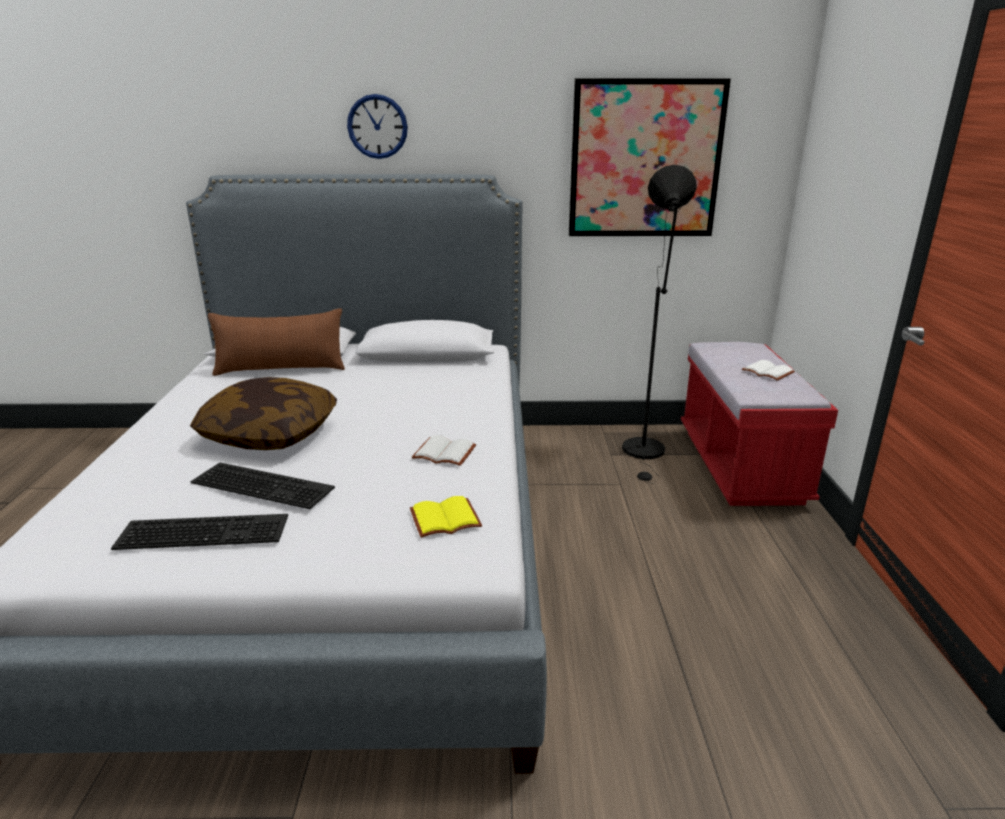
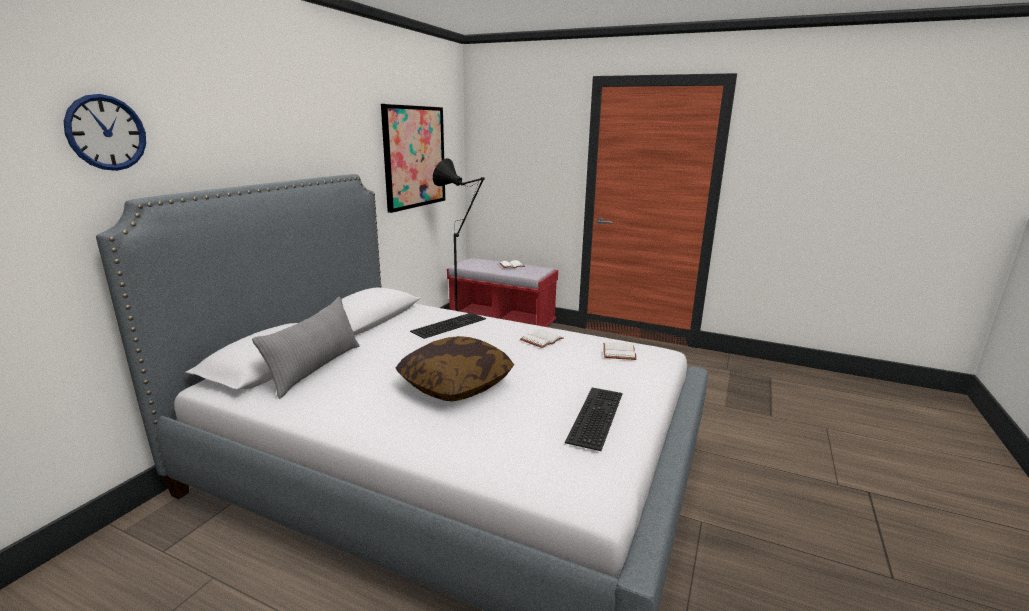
camera: 65 degrees left, 5 degrees down
keyboard [190,463,335,509] -> keyboard moved to [410,313,486,339]
brown pillow [208,308,345,376] -> grey pillow [252,297,360,399]
wall clock [347,94,408,159] -> wall clock moved to [64,94,146,171]
yellow book [410,496,482,538] -> white book [603,342,636,360]

